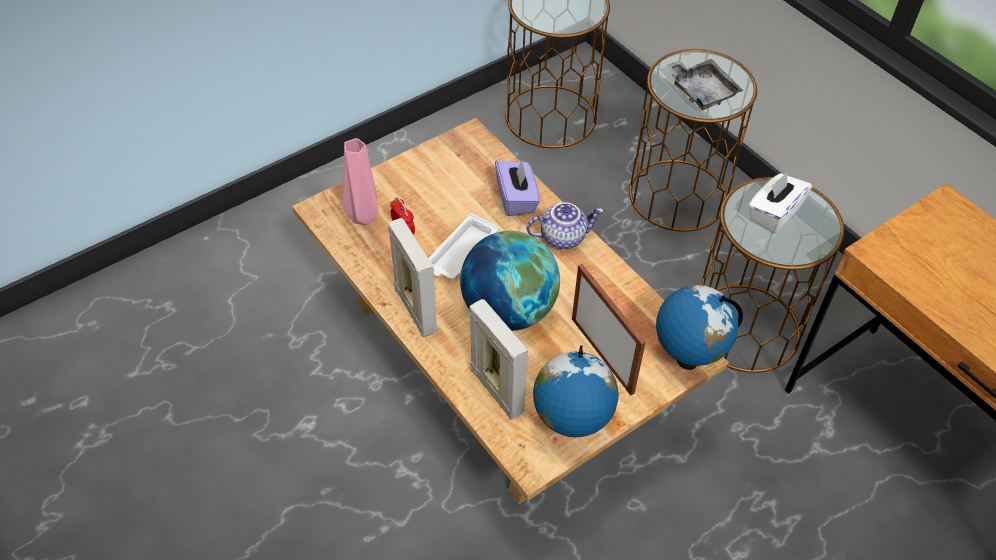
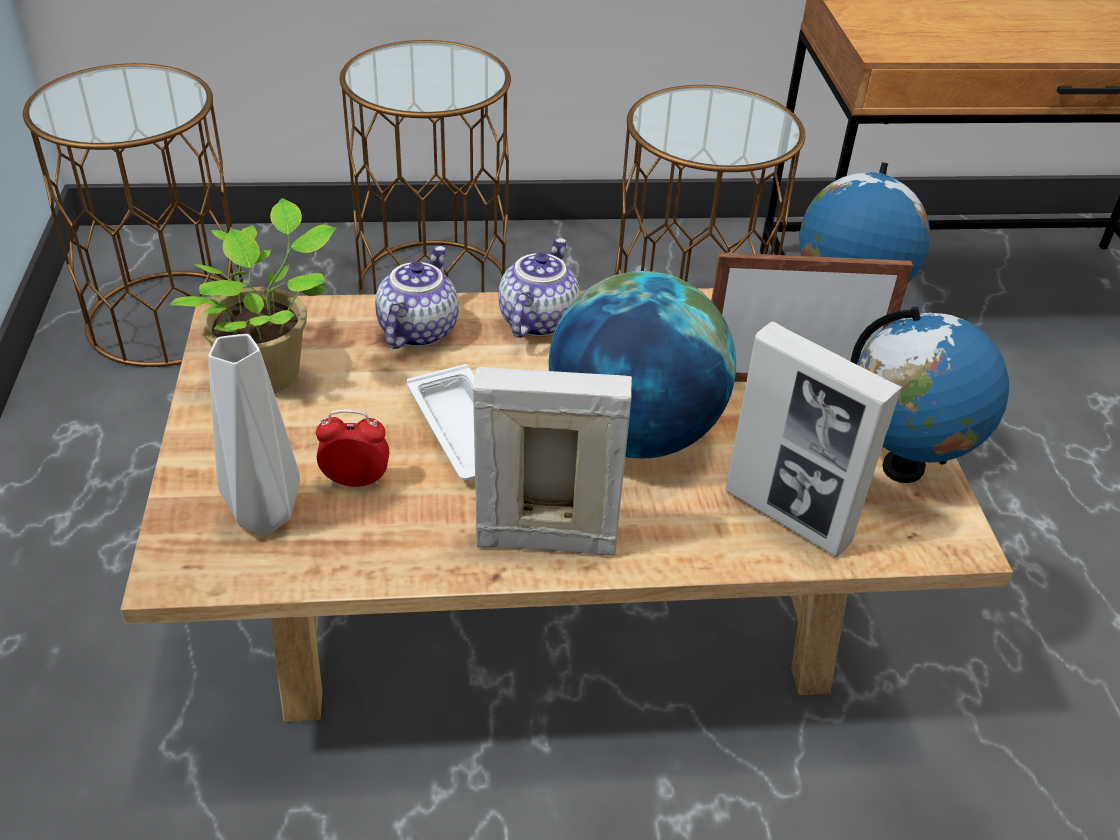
camera: 60 degrees left, 10 degrees down
pink vase [342,138,379,225] -> grey vase [208,334,300,535]
picture frame [469,299,528,420] -> picture frame turned 135 degrees counterclockwise [726,322,902,557]
purple tissue box [495,159,540,216] -> teapot [375,246,459,349]
grey tray [666,59,743,110] -> none
white tissue box [748,172,812,233] -> none
none -> potted plant [170,198,336,393]

